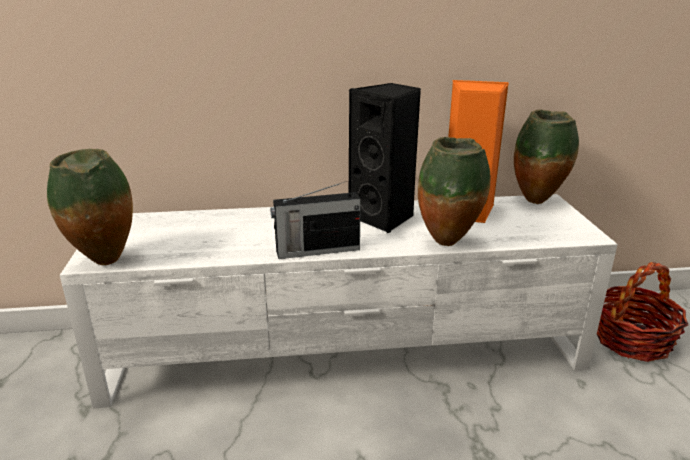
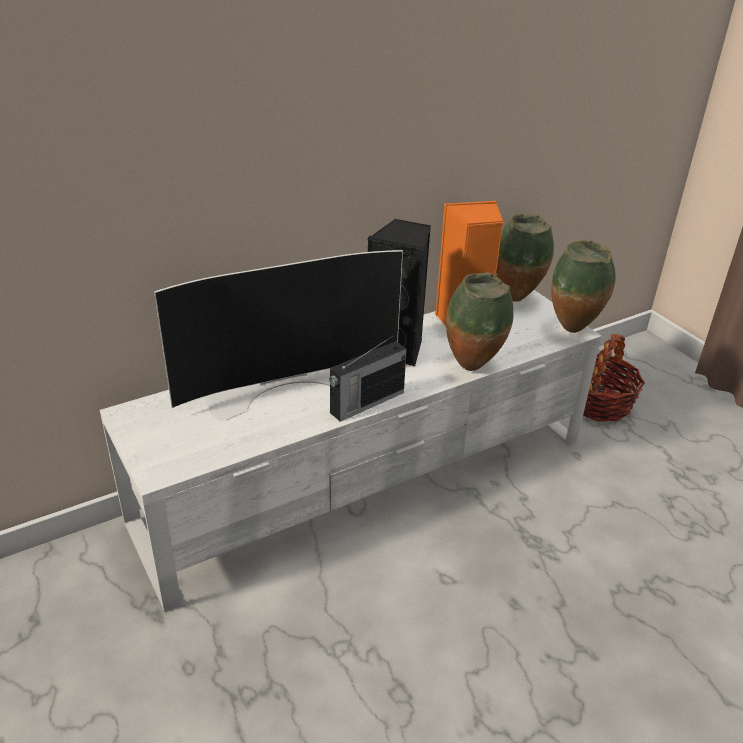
camera: 25 degrees left, 10 degrees up
vase [47,149,133,265] -> vase moved to [551,240,616,333]
none -> television [154,250,403,421]

